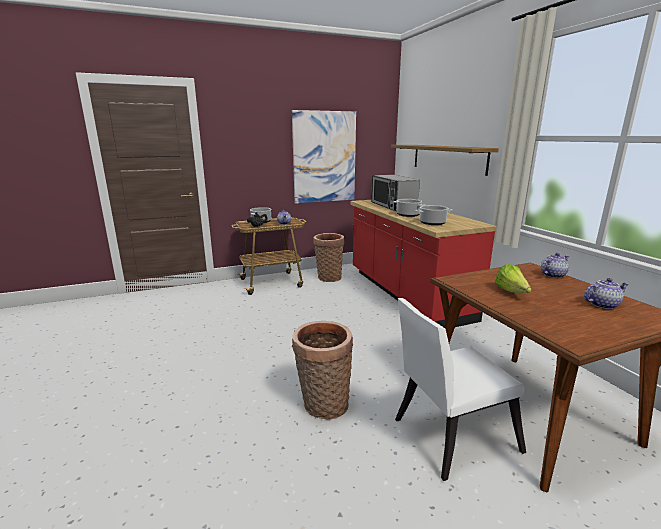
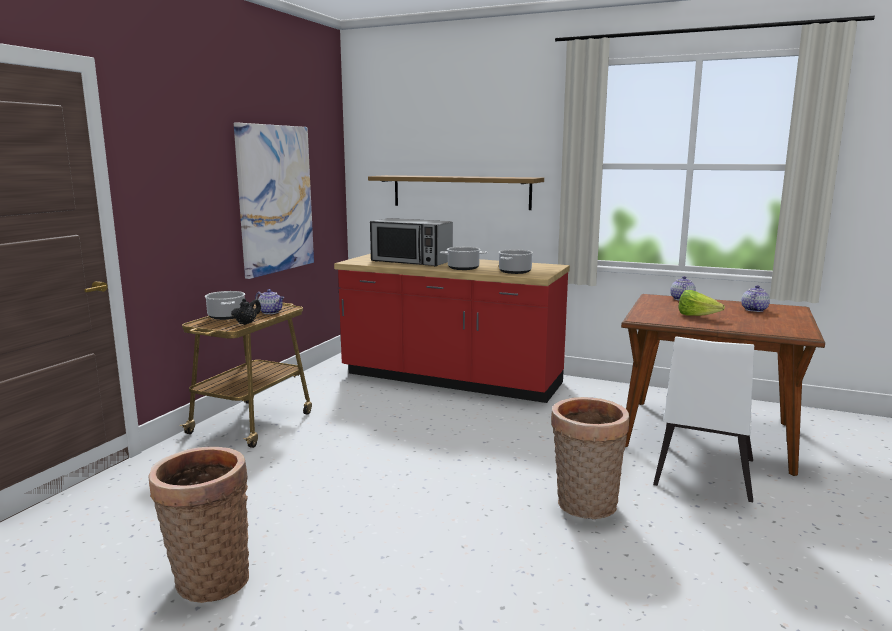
camera: 45 degrees left, 5 degrees down
basket [313,233,344,282] -> basket moved to [148,447,249,603]

